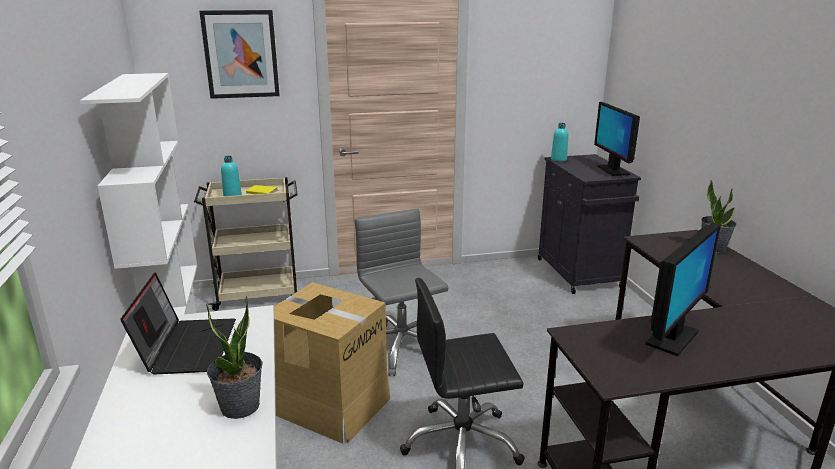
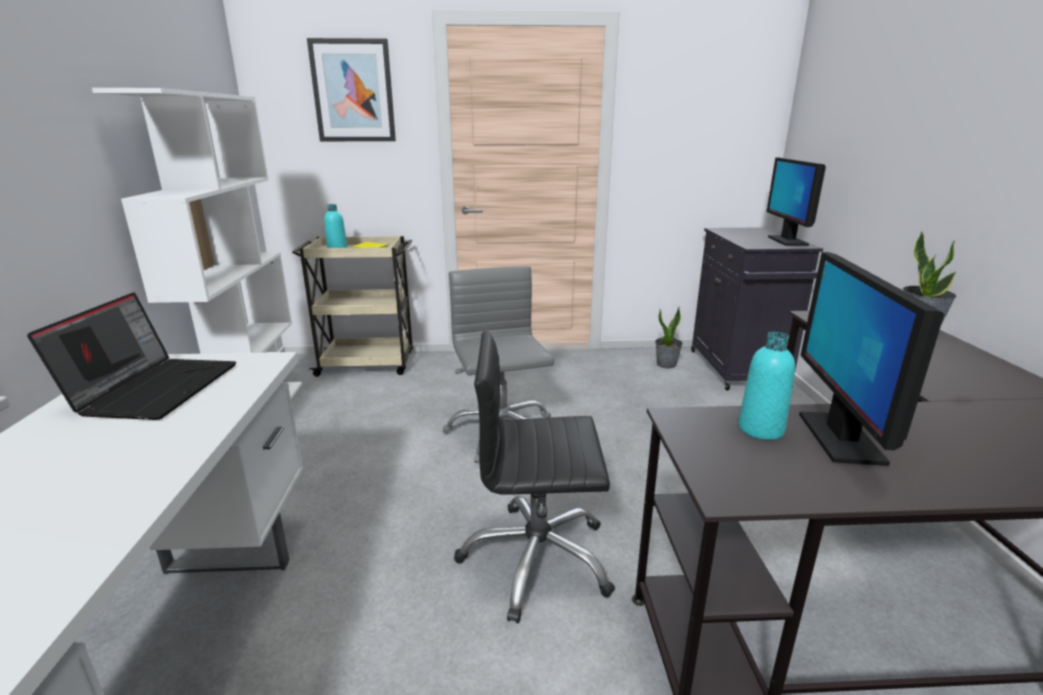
camera: 10 degrees right, 0 degrees up
potted plant [206,296,263,419] -> potted plant moved to [655,307,683,368]
cardboard box [274,282,390,444] -> none
turquoise bottle [551,123,568,162] -> turquoise bottle moved to [738,332,795,440]
monitor [645,223,721,356] -> monitor turned 135 degrees clockwise [799,252,945,466]

